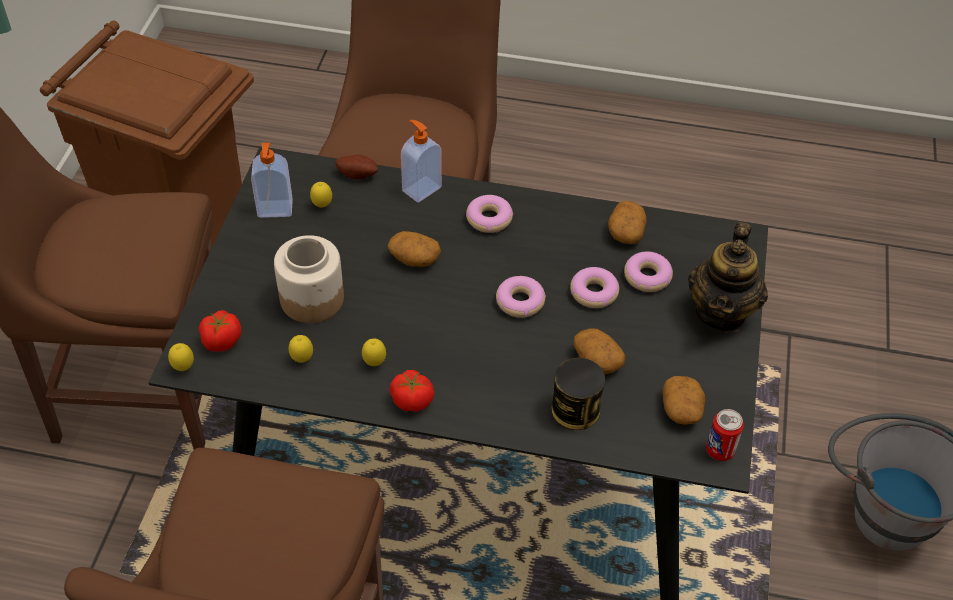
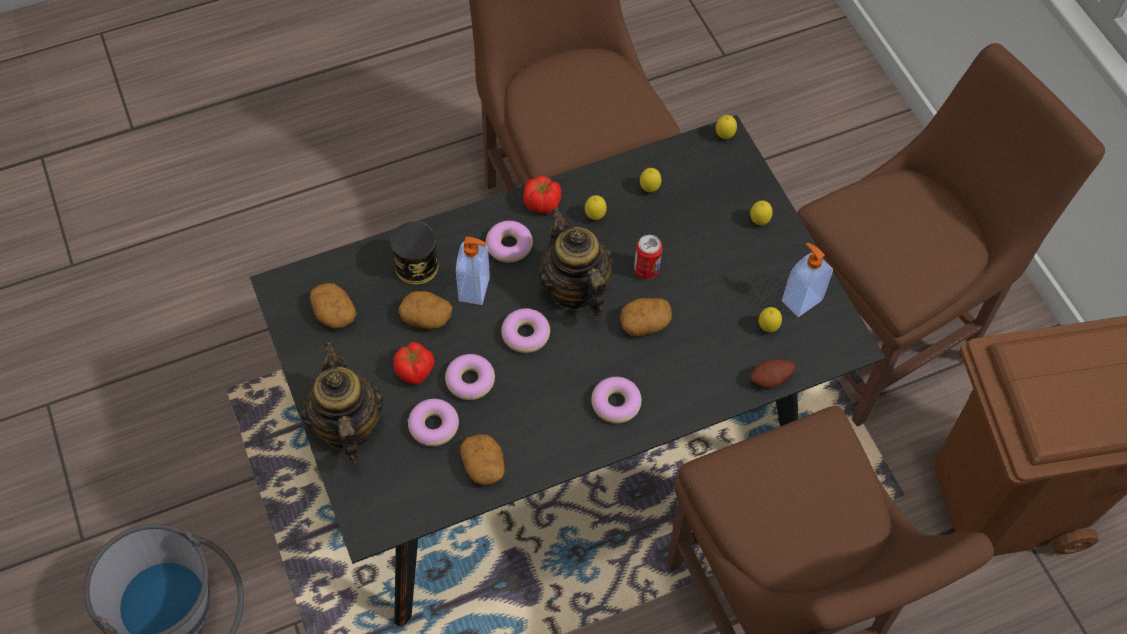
camera: 145 degrees right, 10 degrees up
tomato [198,310,241,352] -> tomato moved to [393,342,435,385]
jar [274,235,344,323] -> none
soap dispenser [401,120,442,203] -> soap dispenser moved to [456,237,490,305]
can [706,409,744,461] -> can moved to [634,235,663,279]
none -> donut [486,221,533,263]
none -> teapot [539,208,612,316]
none -> lemon [750,201,773,225]

